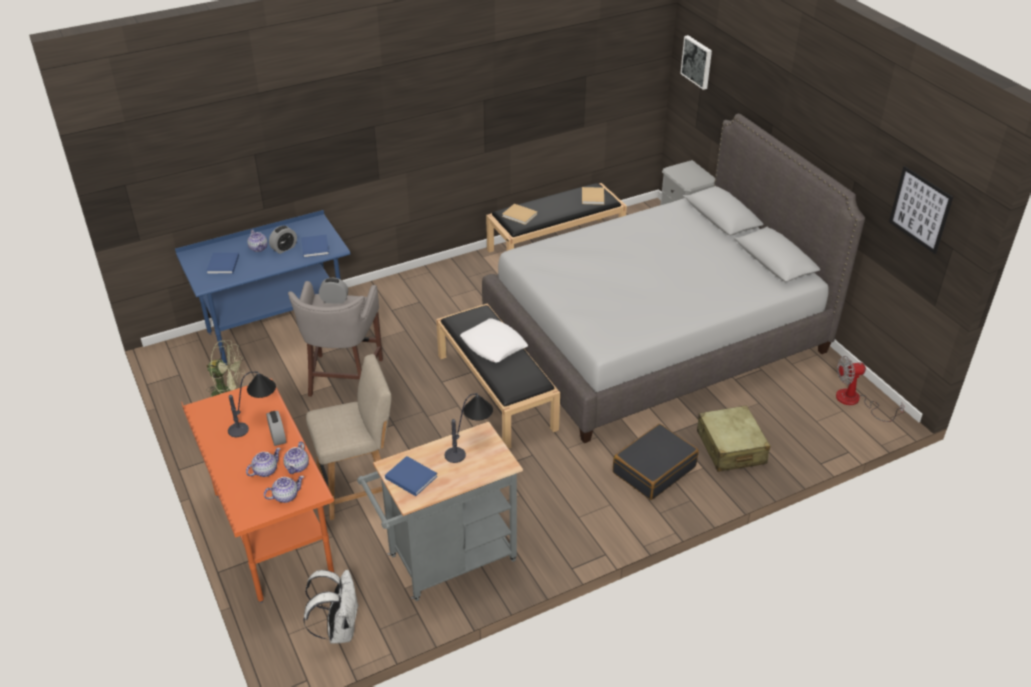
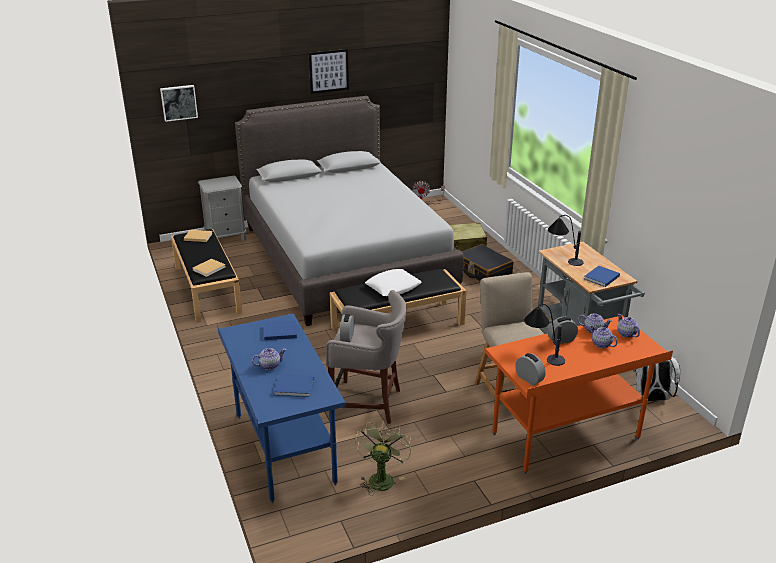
camera: 85 degrees left, 10 degrees down
alarm clock [269,226,297,254] -> alarm clock moved to [515,353,546,385]
picture [889,166,953,254] -> picture moved to [309,49,349,94]

